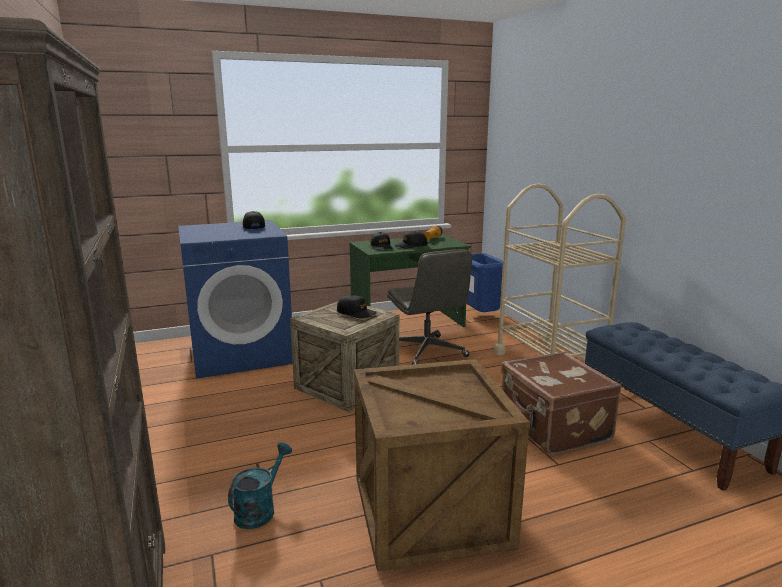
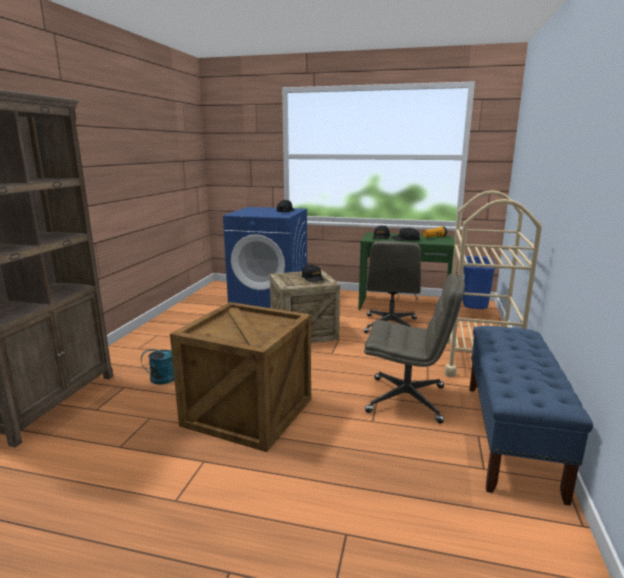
camera: 35 degrees right, 0 degrees up
brown suitcase [501,352,621,455] -> grey office chair [364,274,465,424]

